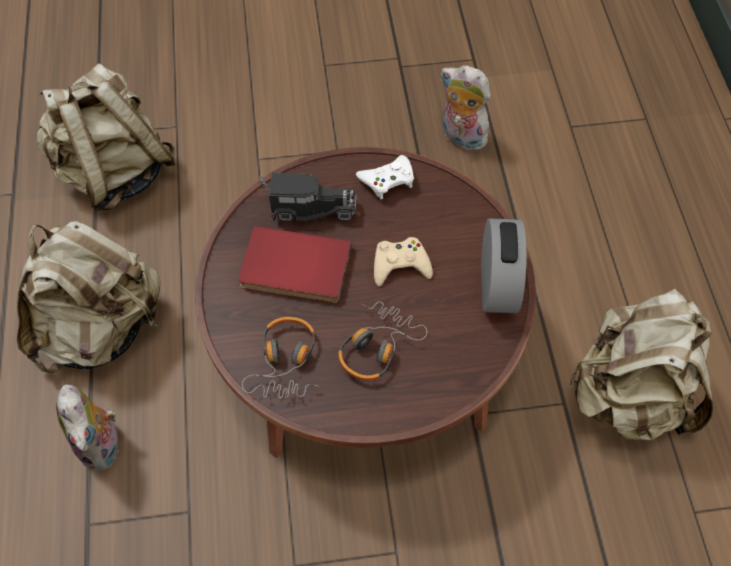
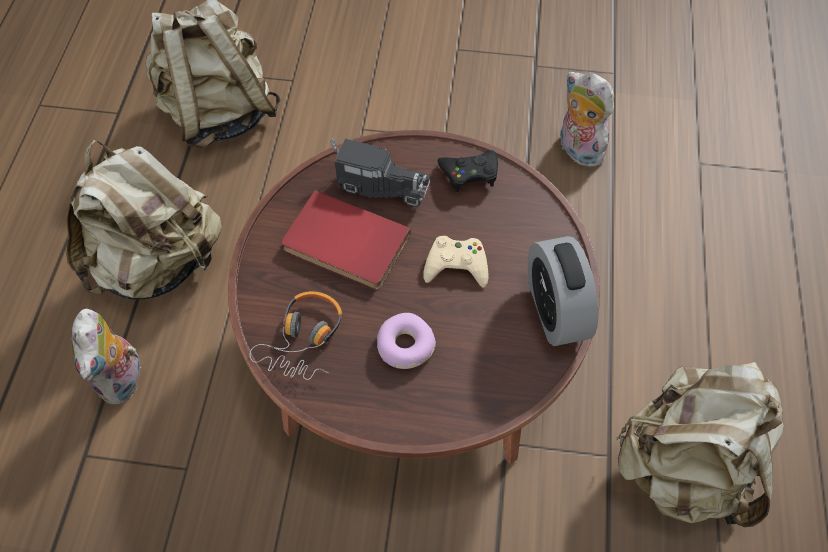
camera: 15 degrees right, 0 degrees up
headphones [338,301,427,381] -> donut [377,313,436,369]
white game controller [356,155,414,199] -> black game controller [438,150,498,192]
alarm clock [481,218,527,313] -> alarm clock turned 150 degrees clockwise [528,236,598,346]

